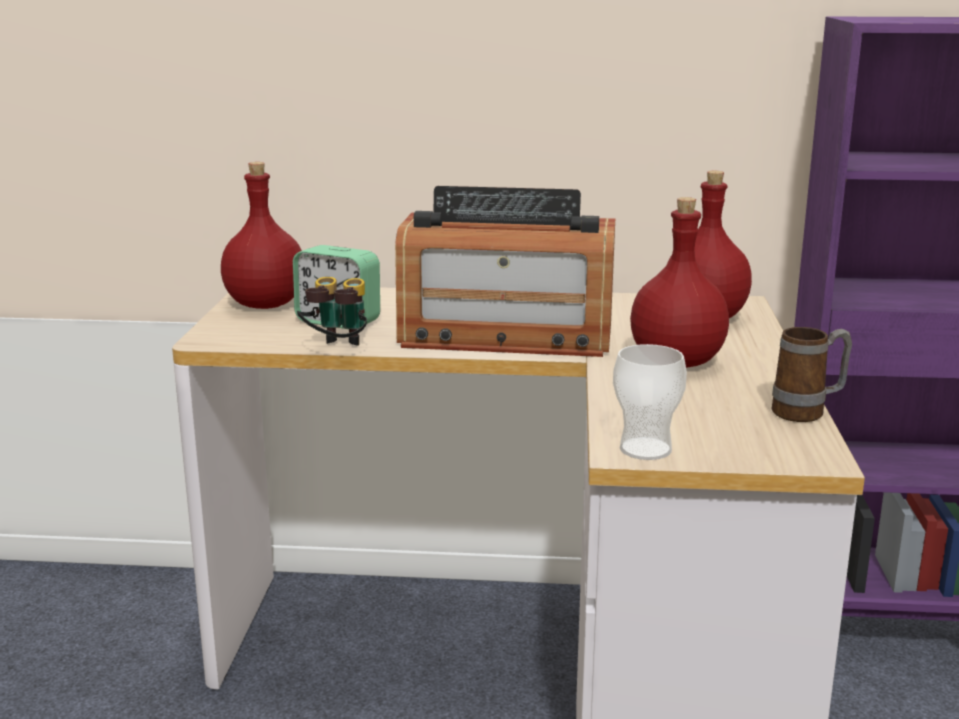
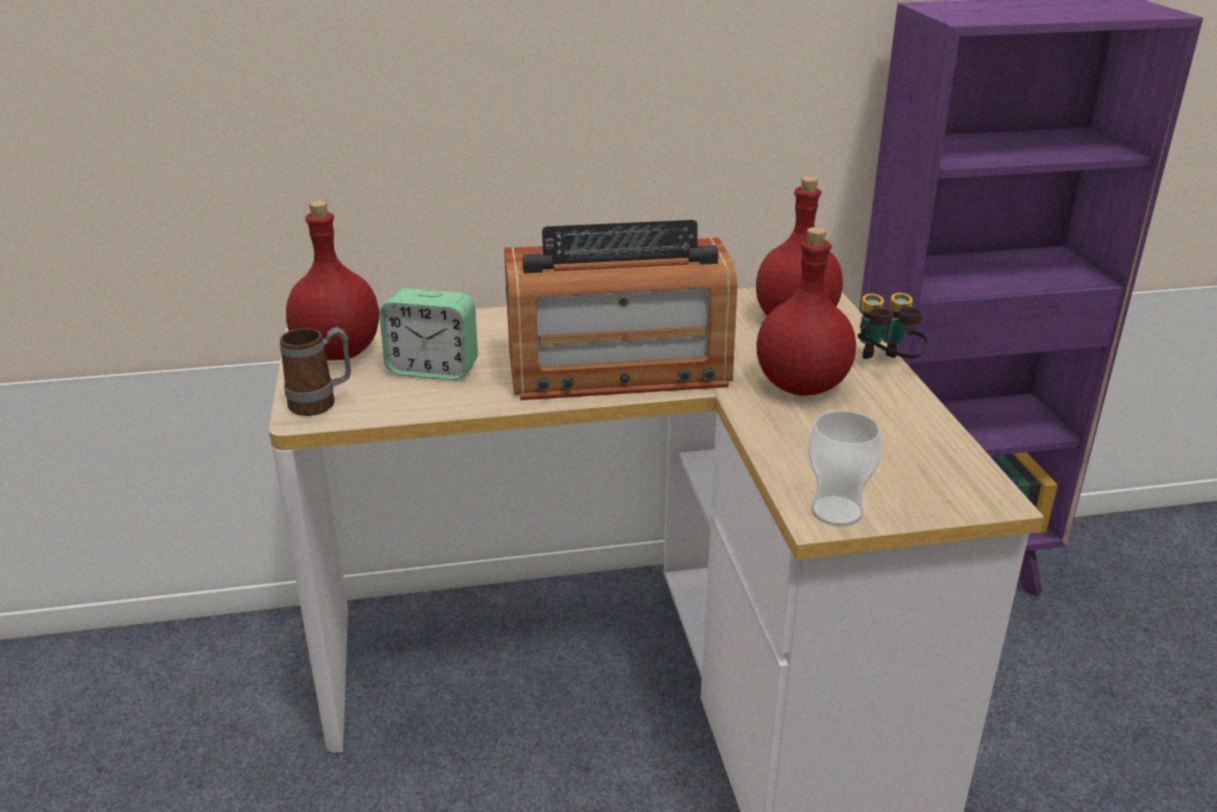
camera: 15 degrees left, 10 degrees up
binoculars [297,277,367,346] -> binoculars moved to [857,293,928,359]
mug [772,327,852,422] -> mug moved to [280,327,351,416]

